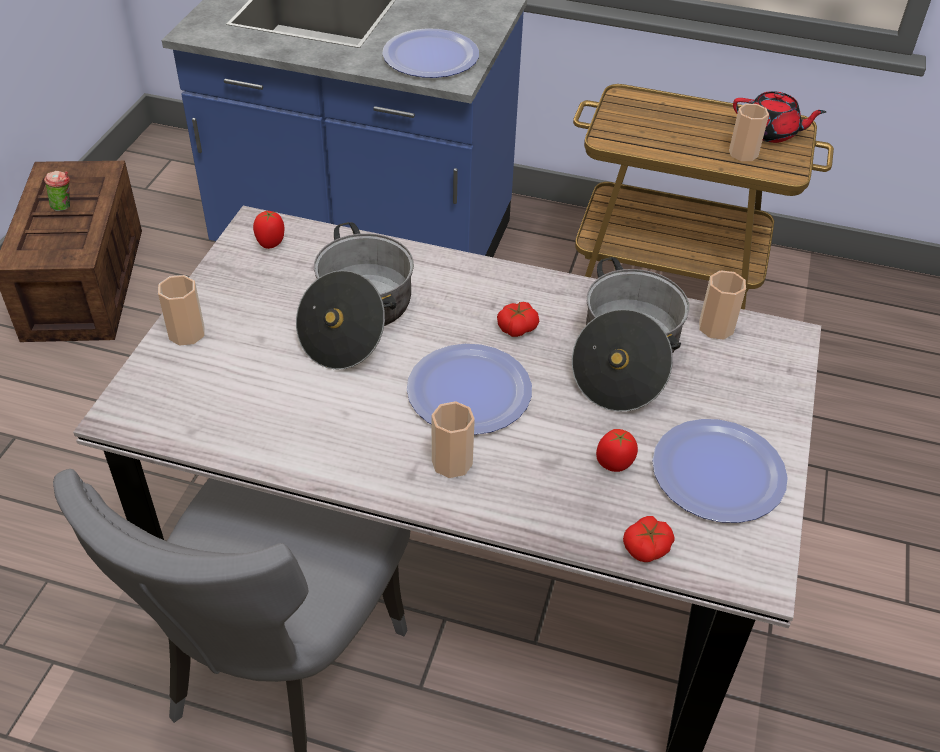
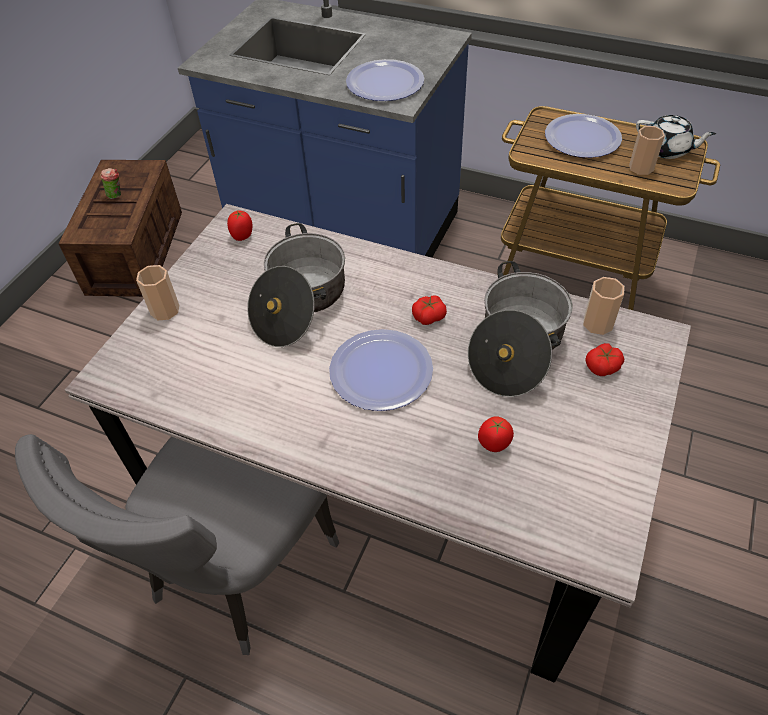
camera: 10 degrees right, 5 degrees up
cup [432,401,475,478] -> none
tomato [623,516,675,562] -> tomato moved to [586,343,624,376]
plate [652,419,788,523] -> plate moved to [545,114,622,158]
red teapot [733,91,826,143] -> white teapot [636,115,716,159]

